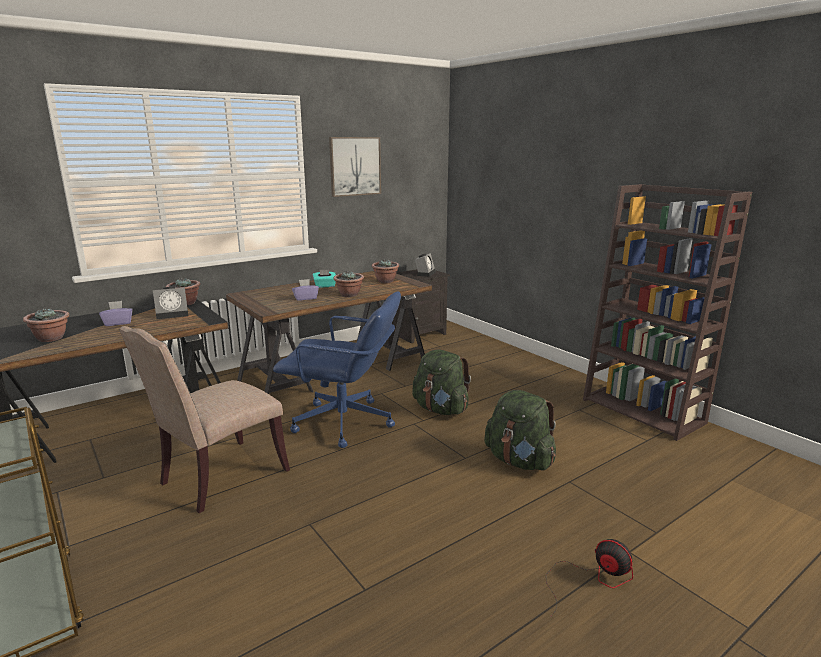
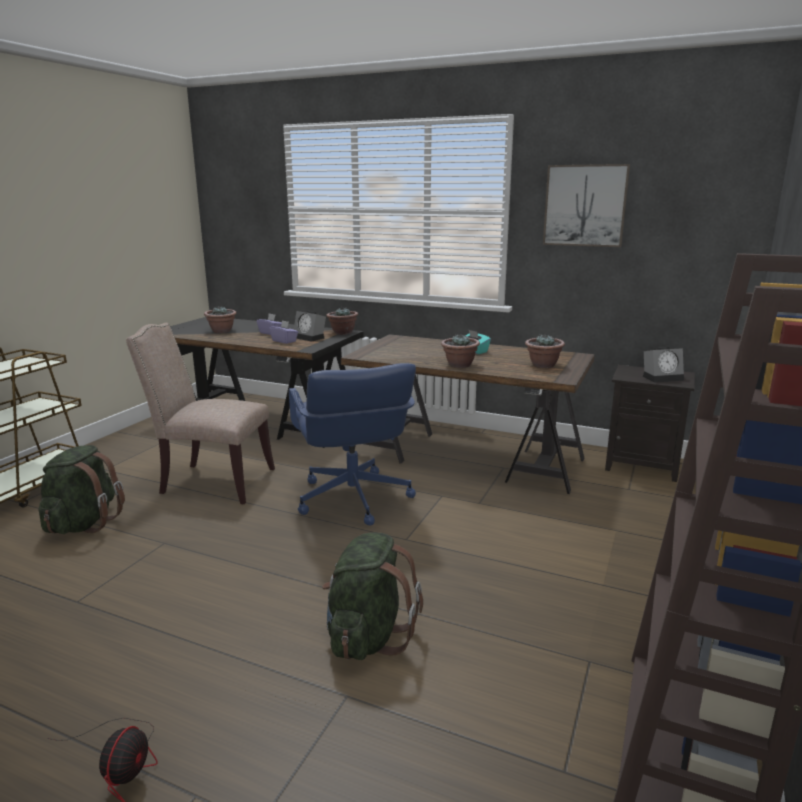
camera: 60 degrees right, 0 degrees up
purple tissue box [292,279,319,301] -> purple tissue box moved to [269,320,298,344]
green backpack [412,349,471,415] -> green backpack moved to [39,445,125,534]

